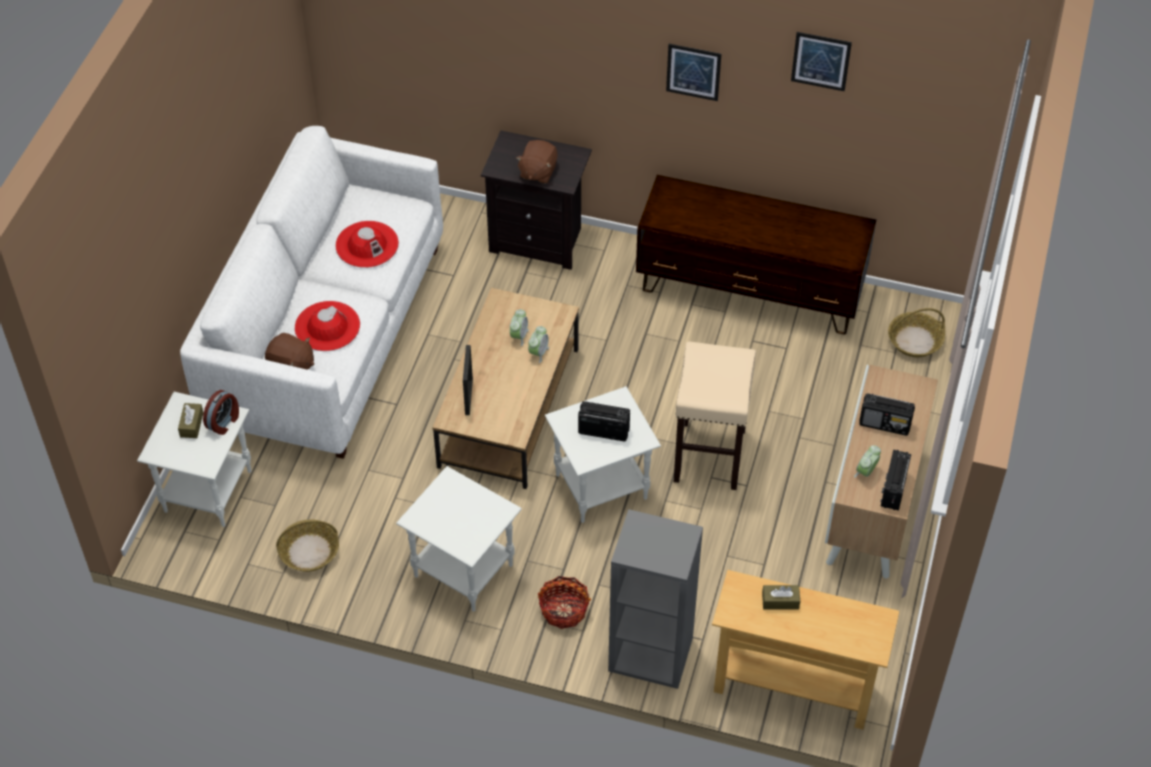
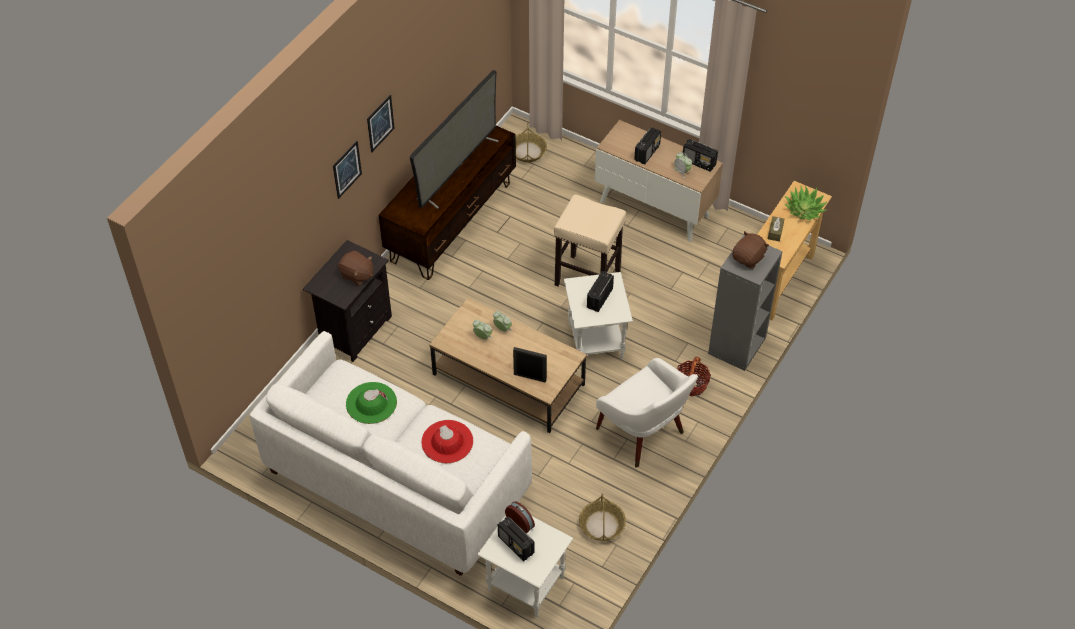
camera: 75 degrees left, 0 degrees up
brown tissue box [178,403,204,438] -> radio [498,516,535,561]
brown plush toy [265,333,314,370] -> brown plush toy moved to [732,231,769,269]
red hat [335,221,399,268] -> green hat [346,382,397,424]
white side table [396,466,522,612] -> white armchair [596,358,698,468]
picture [791,32,852,91] -> picture moved to [333,141,362,199]
none -> television [410,70,499,209]
none -> potted plant [784,186,827,220]

